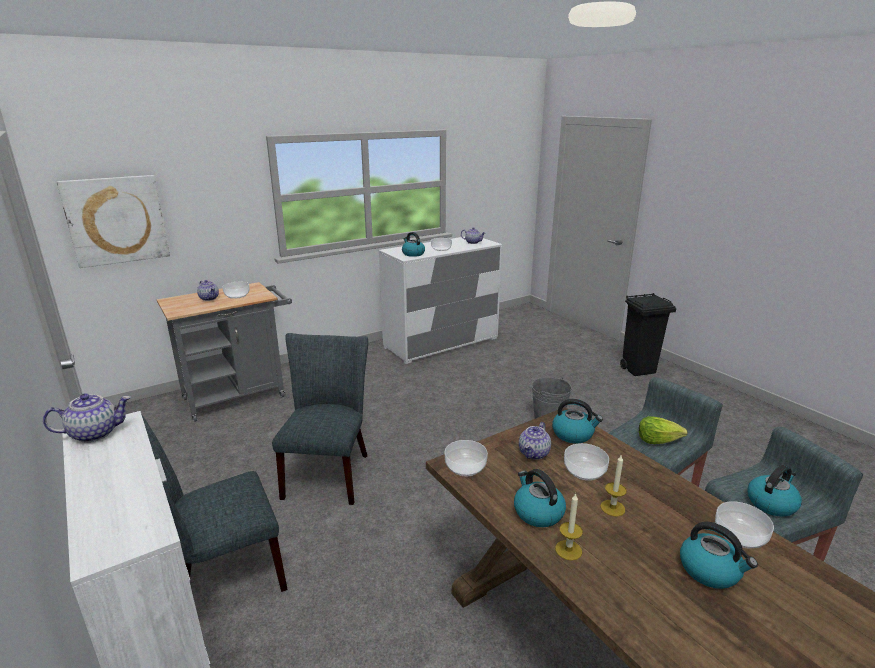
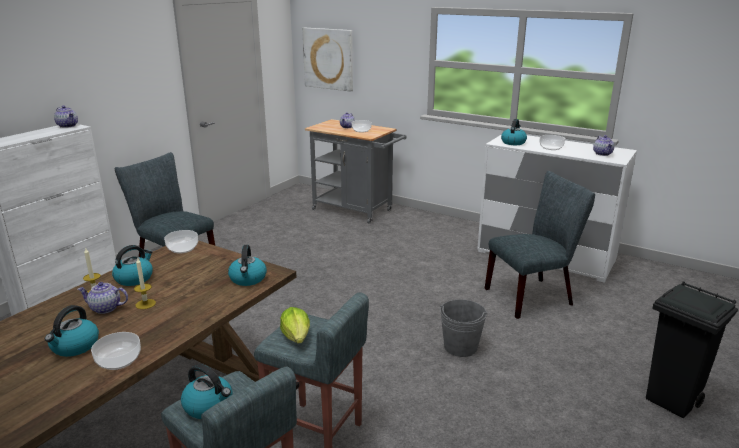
camera: 65 degrees right, 0 degrees up
grey chair [272,333,368,505] -> grey chair moved to [484,171,595,319]
teapot [519,422,551,460] -> teapot moved to [78,282,128,314]
bowl [564,443,609,480] -> none

